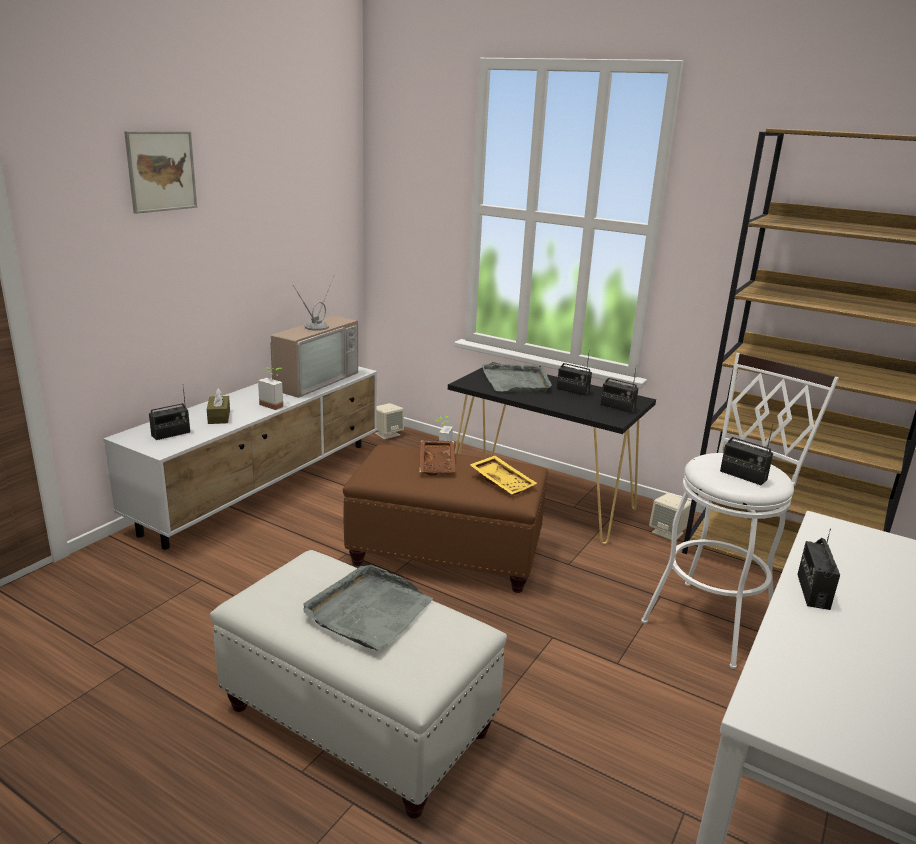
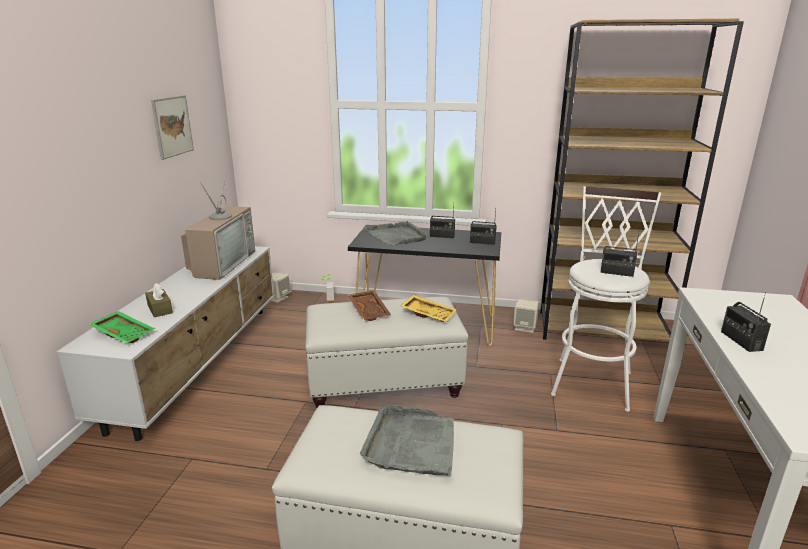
camera: 20 degrees left, 0 degrees up
picture [124,131,197,214] -> picture moved to [151,95,194,160]
radio [149,388,190,440] -> green tray [89,311,155,344]
potted plant [258,367,283,410] -> none
brown ottoman [343,445,548,593] -> white ottoman [305,297,469,409]

